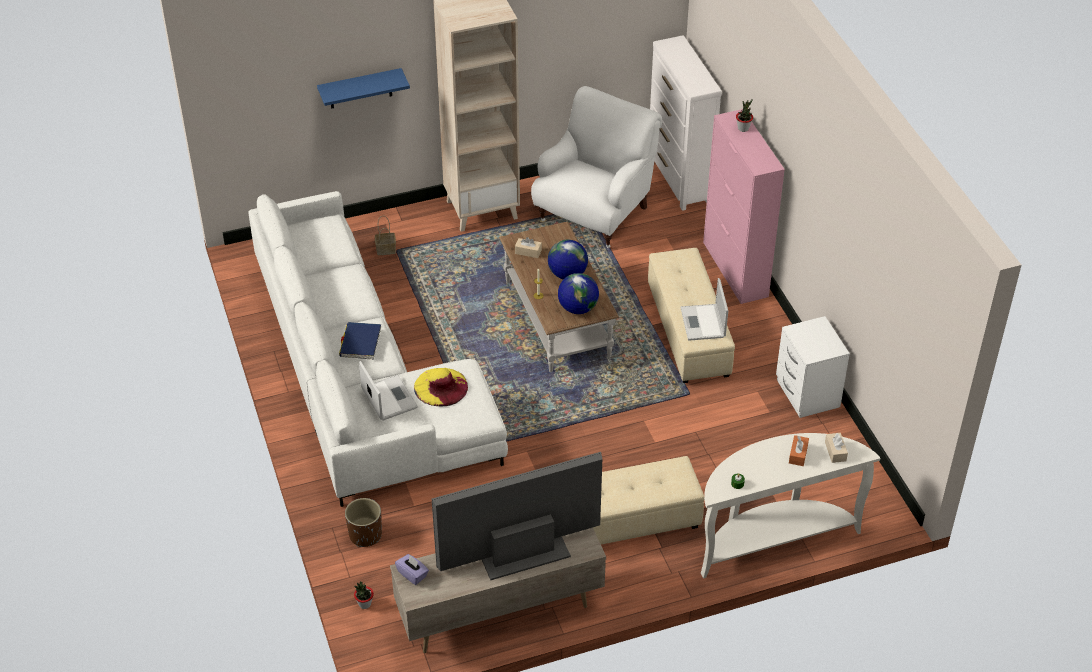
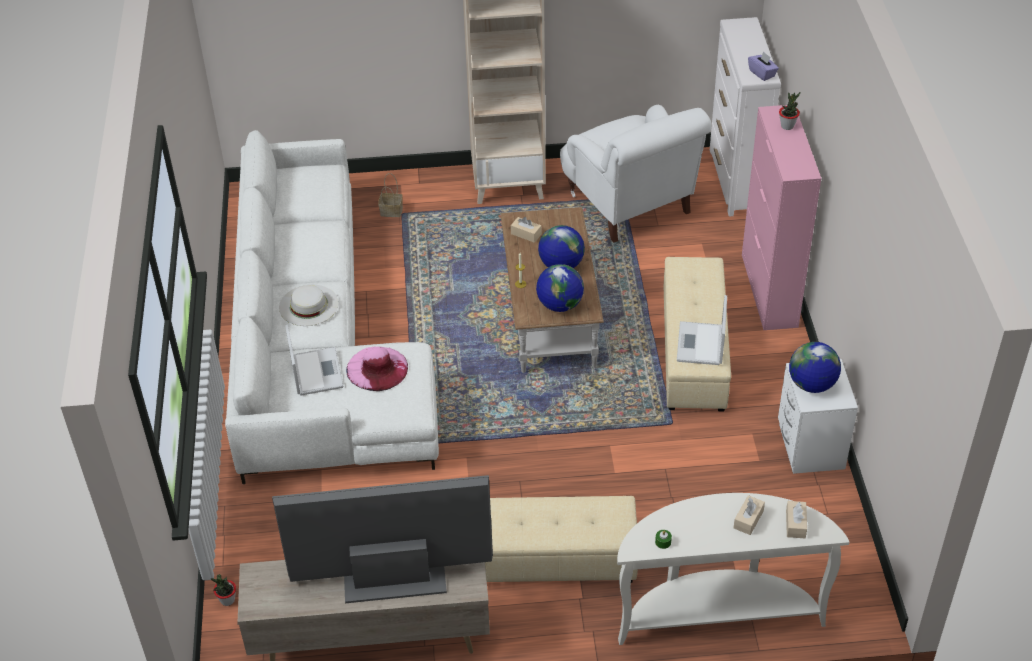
camera: 15 degrees right, 0 degrees up
blue shelf [317,68,410,109] -> none
blue book [339,322,381,360] -> white hat [279,285,339,326]
brown planter [345,498,382,547] -> none
purple tissue box [395,554,429,585] -> purple tissue box moved to [748,51,779,81]
yellow hat [414,368,468,407] -> pink hat [346,347,408,391]
white armchair [531,86,662,248] -> white armchair turned 105 degrees clockwise [560,105,711,243]
orange tissue box [789,435,809,466] -> beige tissue box [733,495,765,535]
none -> globe [789,342,841,393]

